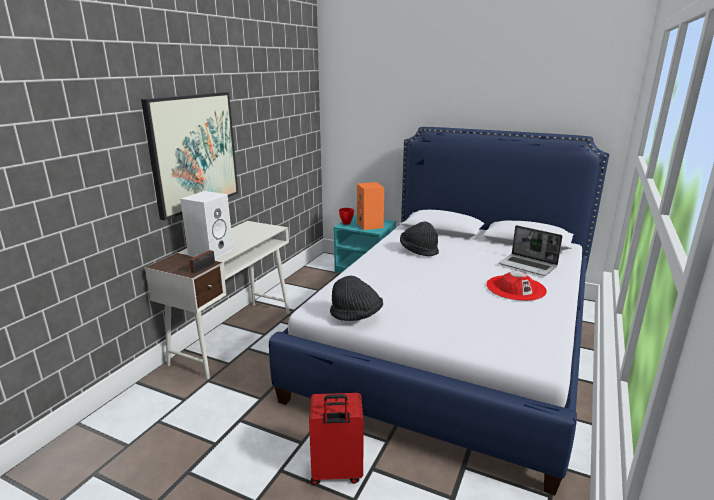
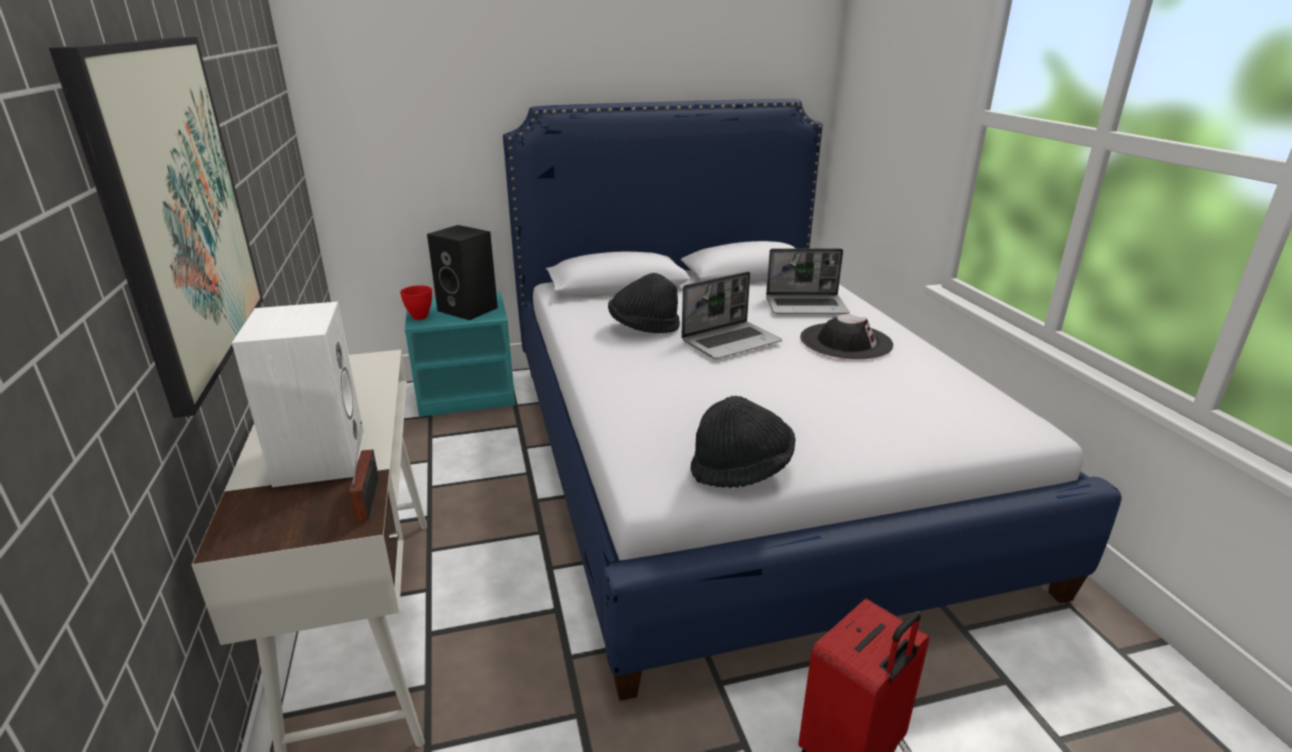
camera: 40 degrees left, 5 degrees up
orange speaker [357,182,384,230] -> black speaker [427,225,498,320]
red hat [486,271,547,301] -> black hat [800,315,893,360]
none -> laptop [681,272,782,359]

